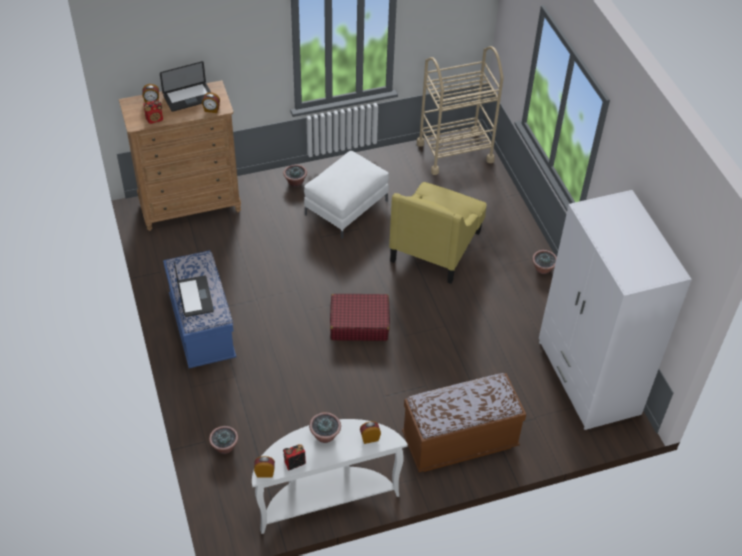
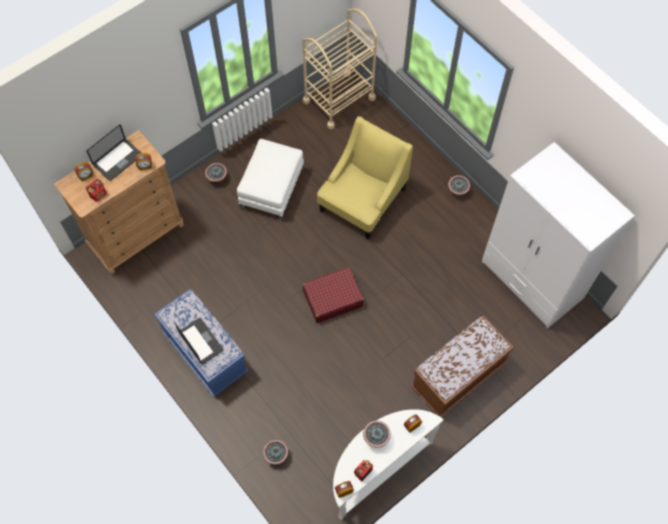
camera: 20 degrees left, 15 degrees up
yellow armchair [389,182,487,284] -> yellow armchair turned 150 degrees counterclockwise [317,116,413,240]

